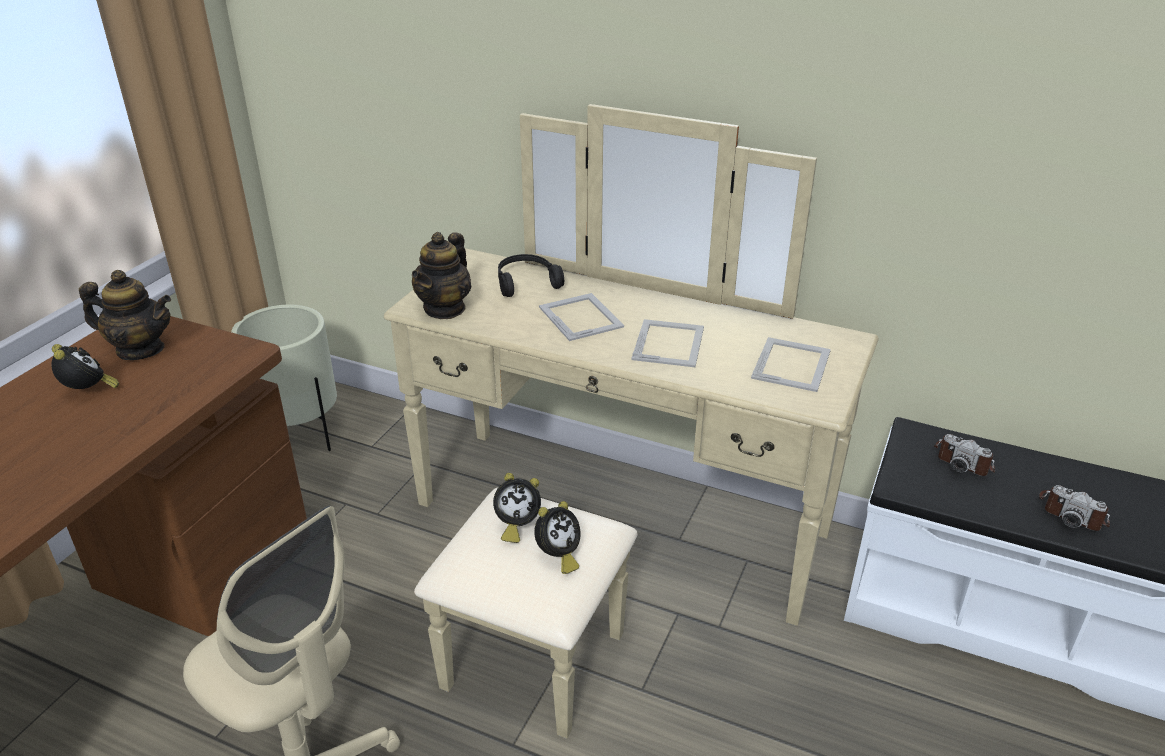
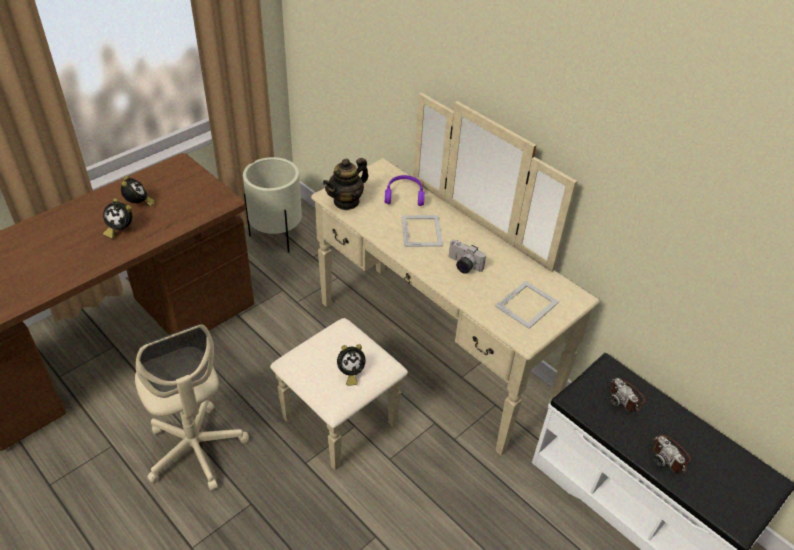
camera: 20 degrees right, 10 degrees up
teapot [79,270,171,360] -> none
alarm clock [493,473,541,543] -> alarm clock moved to [103,198,132,239]
black headphones [498,254,564,297] -> purple headphones [385,175,425,206]
picture frame [632,319,704,367] -> camera [449,240,486,274]

